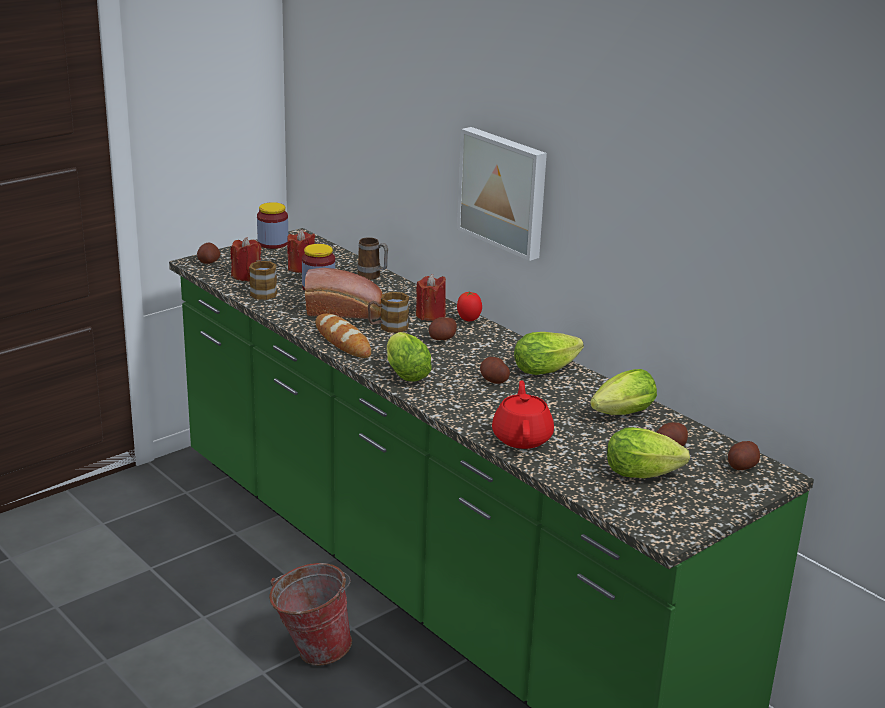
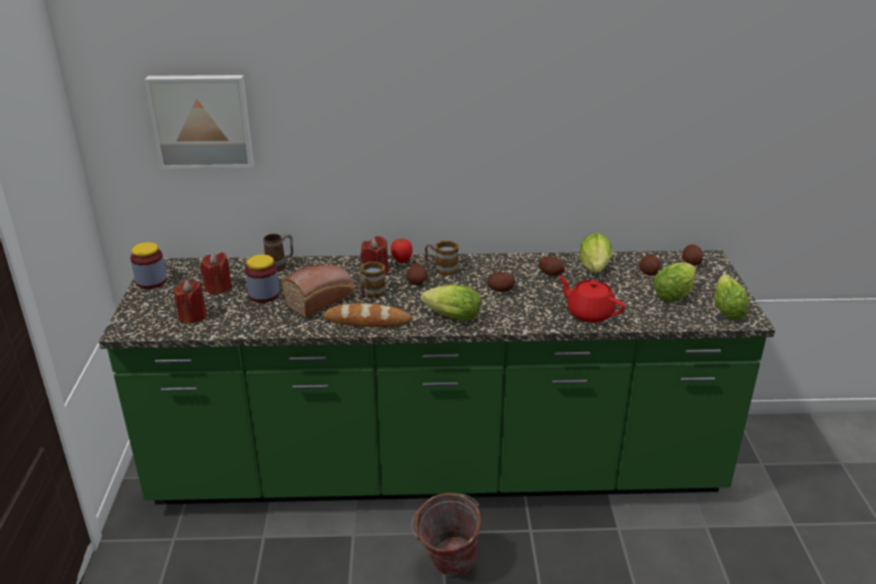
camera: 50 degrees left, 5 degrees up
potato [197,243,220,264] -> potato moved to [539,256,565,276]
mug [249,260,277,300] -> mug moved to [425,241,458,275]
picture [457,127,547,261] -> picture moved to [145,75,254,169]
lettuce [514,332,584,375] -> lettuce moved to [715,274,749,320]

